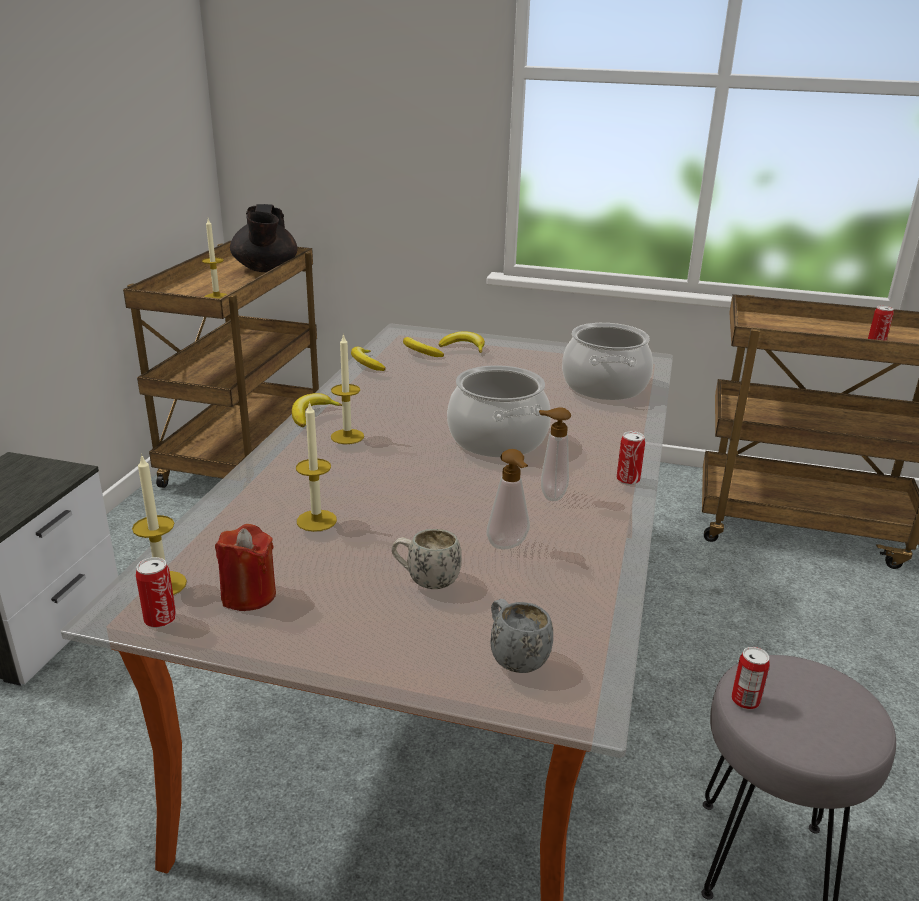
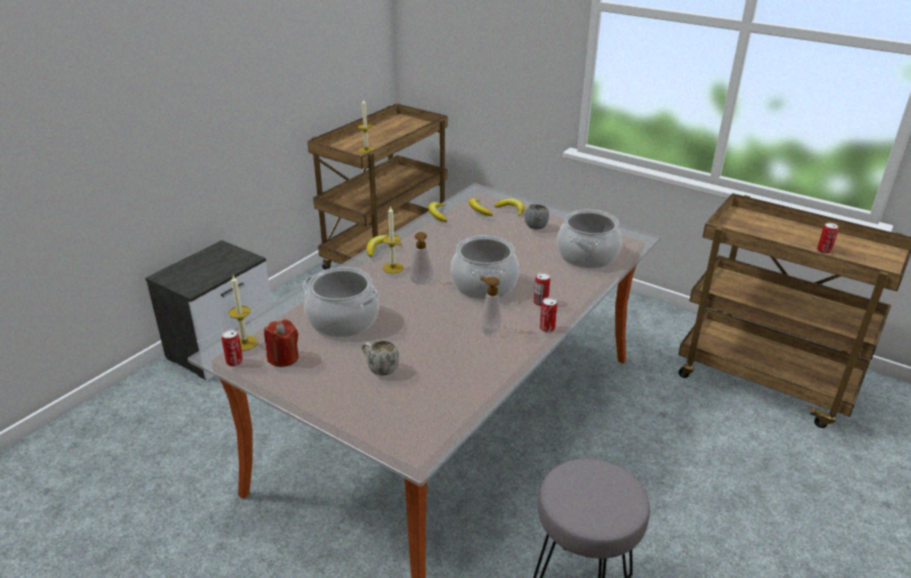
camera: 20 degrees right, 5 degrees up
black teapot [230,204,297,272] -> none
candle [296,401,337,532] -> cooking pot [303,267,379,337]
soap dispenser [486,449,530,549] -> soap dispenser moved to [409,232,434,284]
grey mug [490,599,553,673] -> grey mug moved to [525,204,549,230]
can [731,647,770,710] -> can moved to [534,273,550,306]

